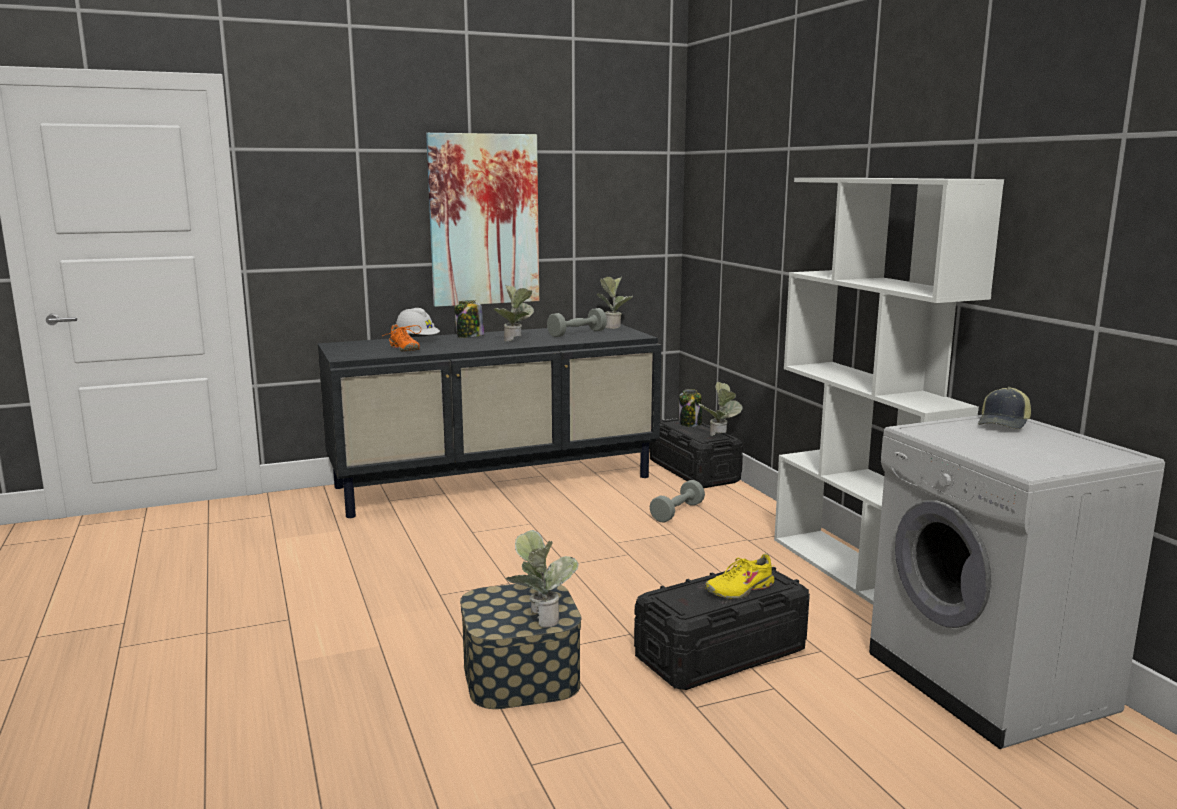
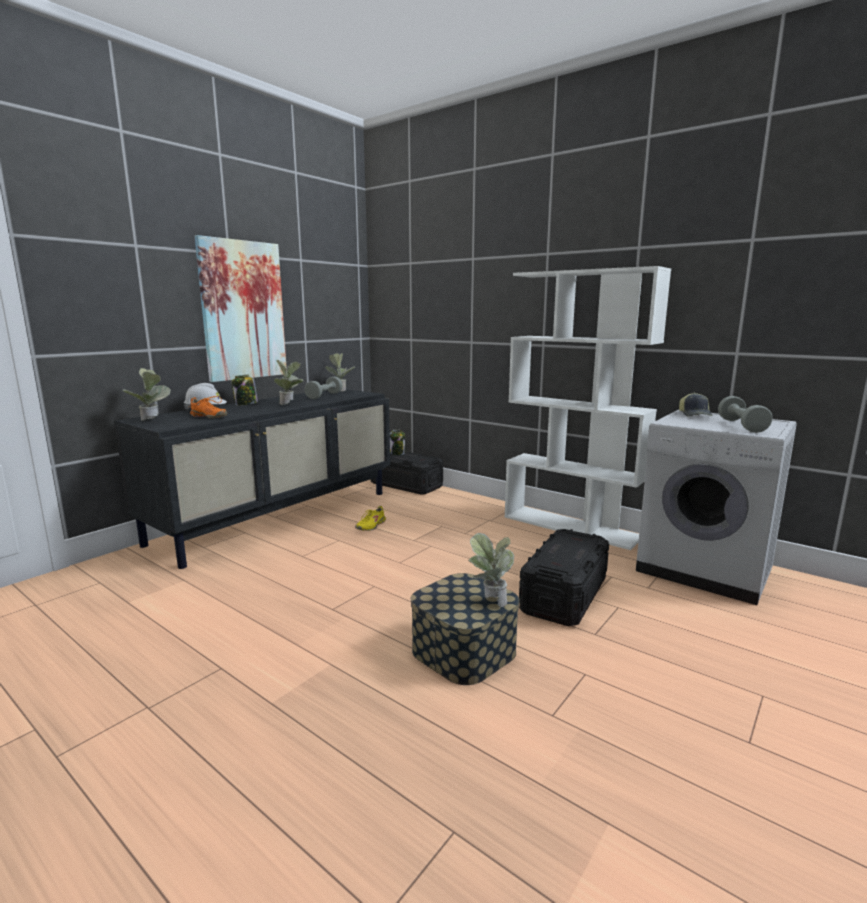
camera: 30 degrees left, 0 degrees up
grey dumbbell [650,480,705,522] -> grey dumbbell moved to [718,396,773,433]
potted plant [698,382,743,436] -> potted plant moved to [123,368,171,421]
yellow shoe [705,553,774,599] -> yellow shoe moved to [355,506,386,531]

